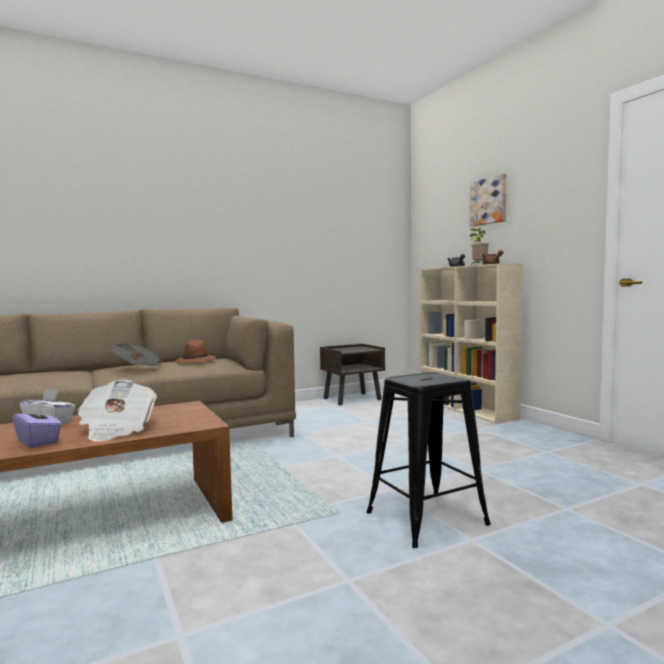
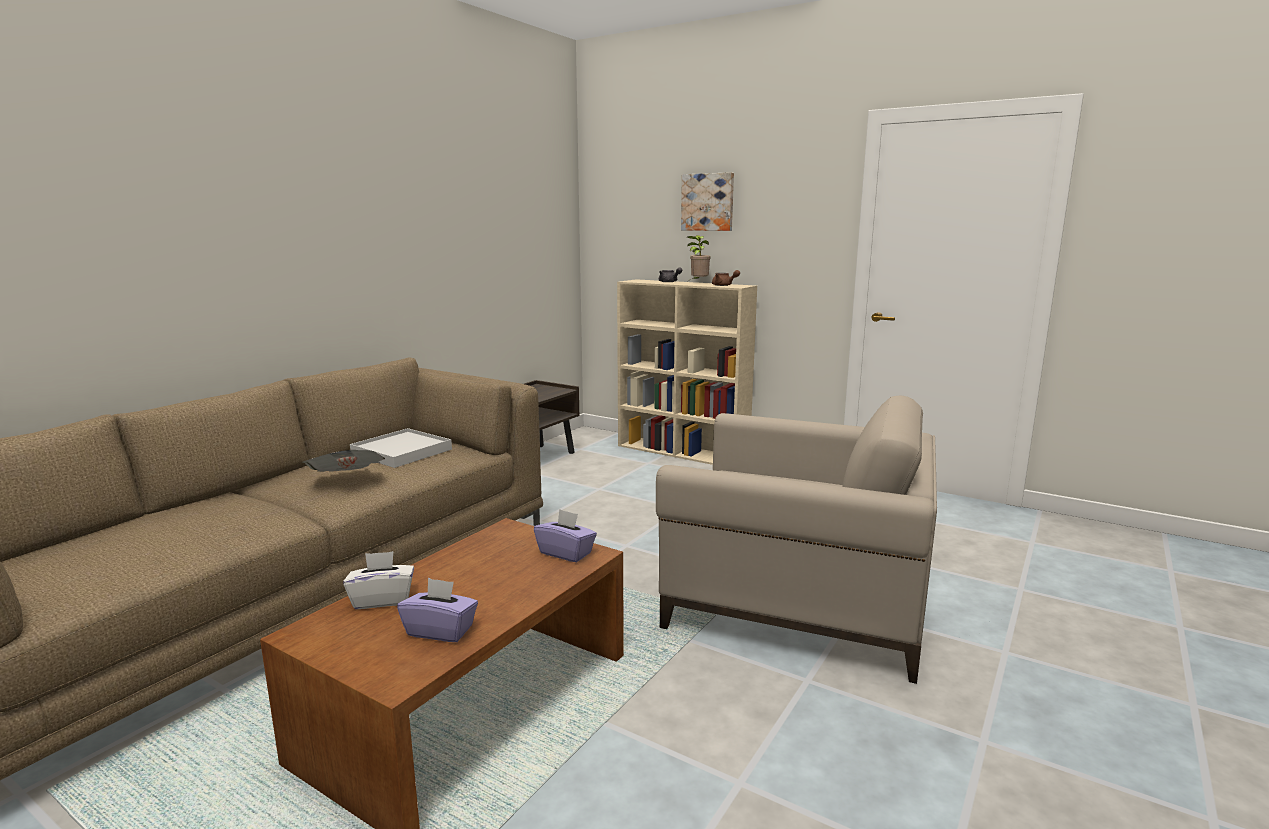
camera: 30 degrees left, 10 degrees up
newspaper [77,380,157,442] -> none
brown hat [176,340,217,364] -> white tray [350,428,452,468]
black stool [367,372,491,548] -> beige armchair [656,395,937,684]
none -> purple tissue box [534,509,597,562]

